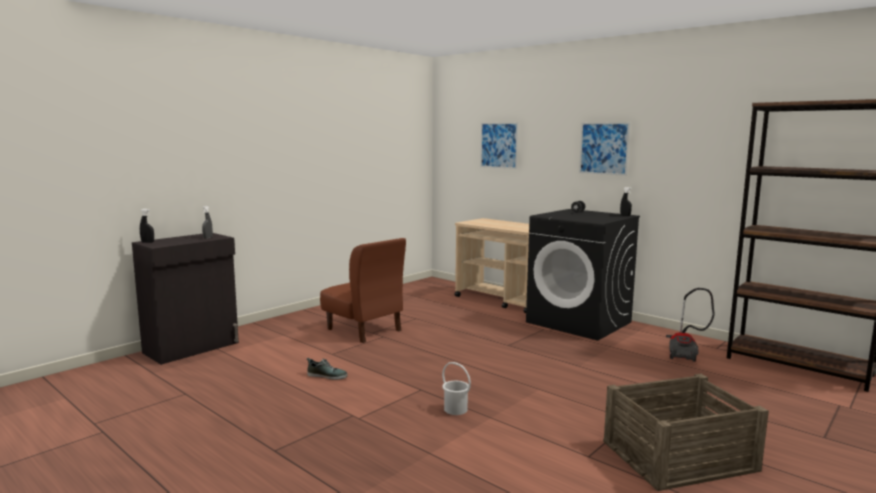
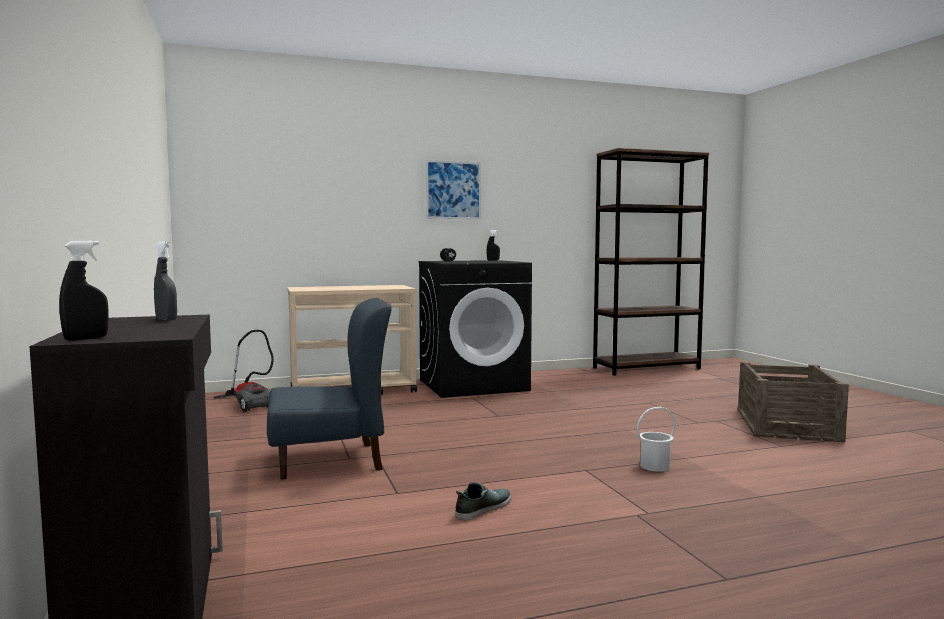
camera: 60 degrees left, 5 degrees down
brown chair [320,238,406,343] -> blue chair [267,298,392,480]
picture [480,122,519,169] -> none
vacuum cleaner [666,288,715,362] -> vacuum cleaner moved to [214,330,274,412]

